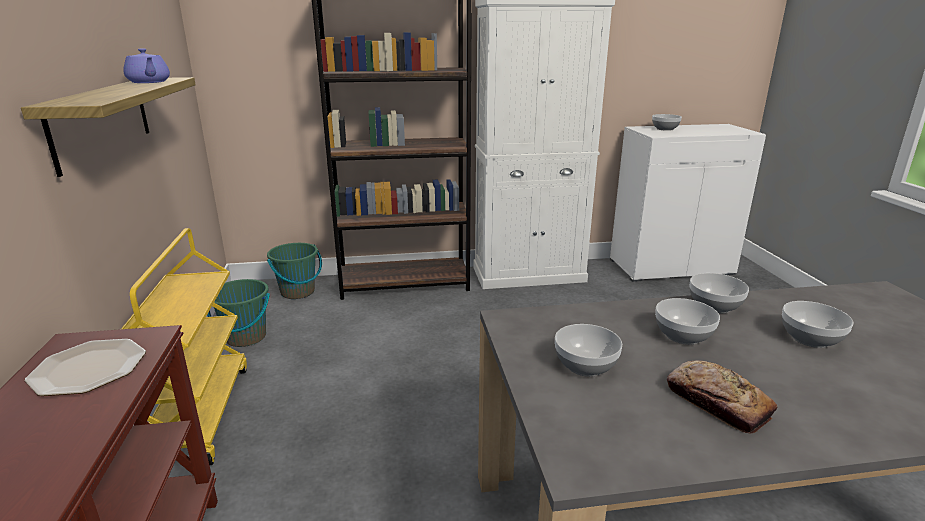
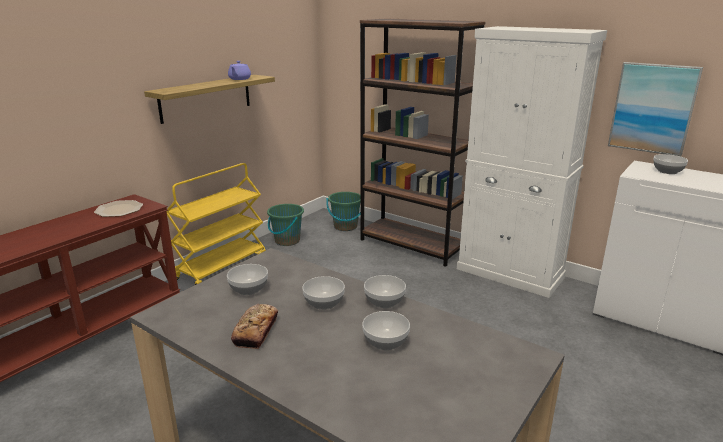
camera: 45 degrees right, 0 degrees up
none -> picture [608,62,703,156]

